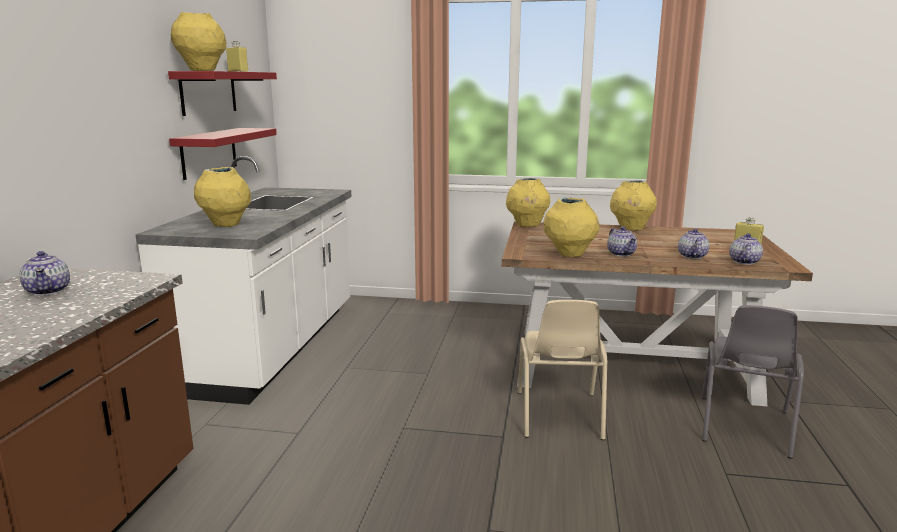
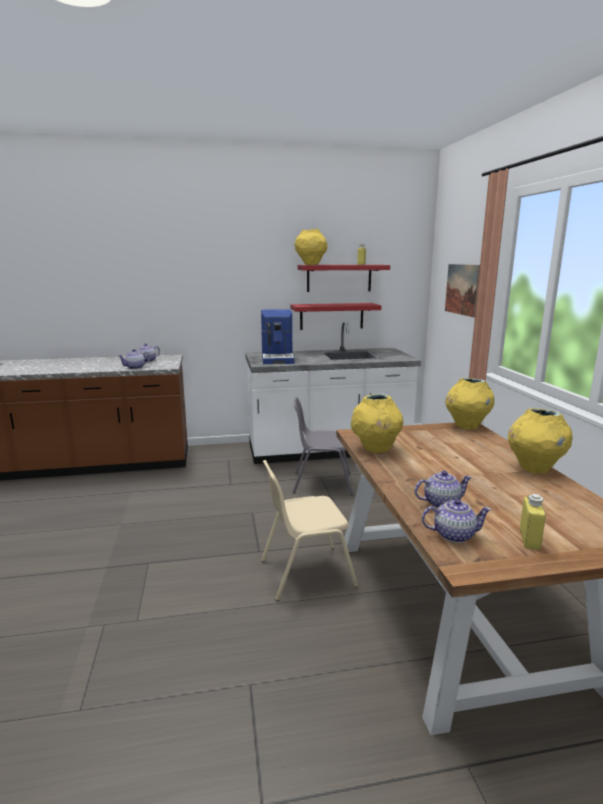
camera: 70 degrees right, 0 degrees up
yellow vase [194,167,251,227] -> coffee machine [261,309,294,364]
teapot [607,227,637,257] -> teapot moved to [118,349,150,369]
grey chair [702,305,804,459] -> grey chair moved to [293,397,353,496]
none -> picture [445,264,480,317]

